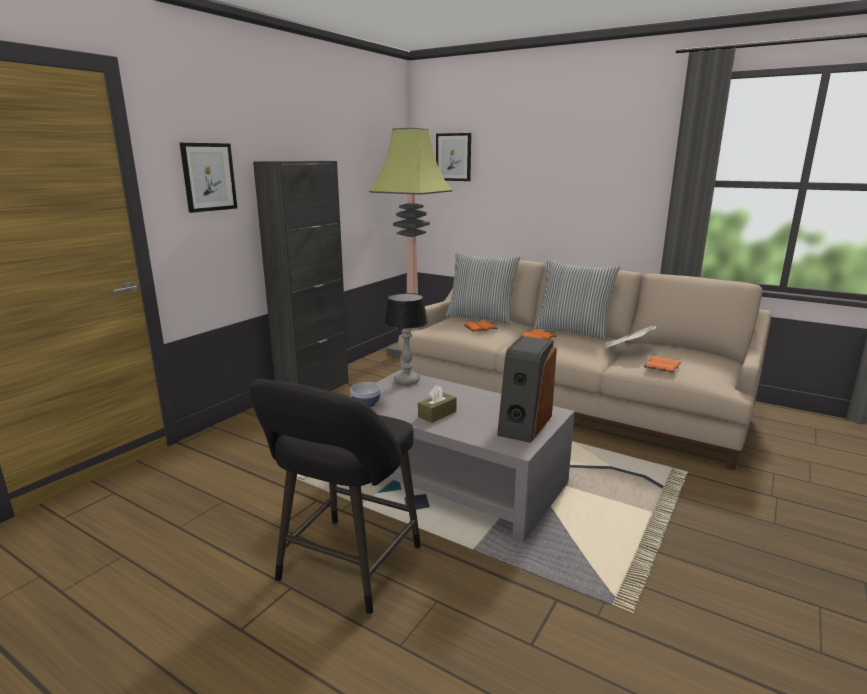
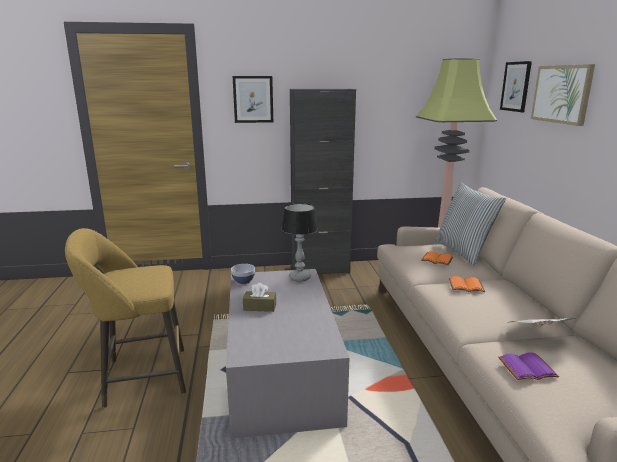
camera: 50 degrees right, 0 degrees up
black stool [249,379,421,615] -> yellow stool [65,228,186,408]
speaker [497,336,557,443] -> none
pillow [533,260,620,341] -> none
orange book [644,356,681,373] -> purple book [498,352,559,380]
none -> picture [531,64,595,126]

